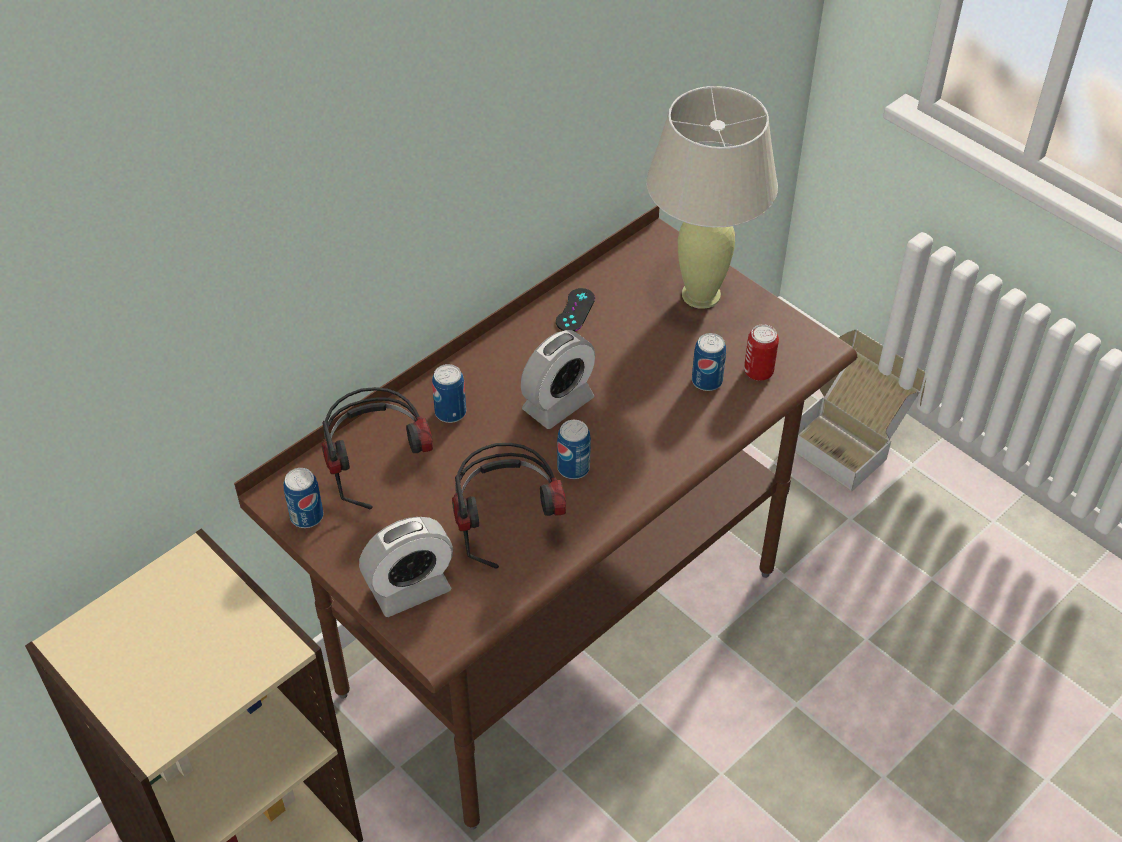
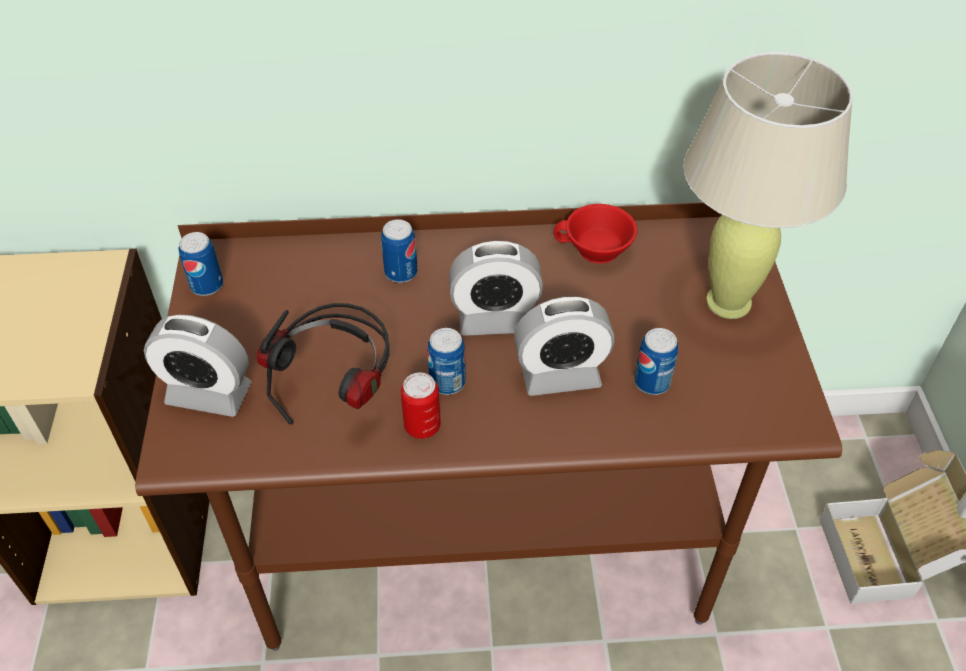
camera: 40 degrees right, 0 degrees up
headphones [321,387,433,509] -> none
black game controller [556,288,595,331] -> red cup [554,204,637,264]
can [744,324,779,381] -> can moved to [401,373,441,439]
none -> alarm clock [514,297,614,396]

